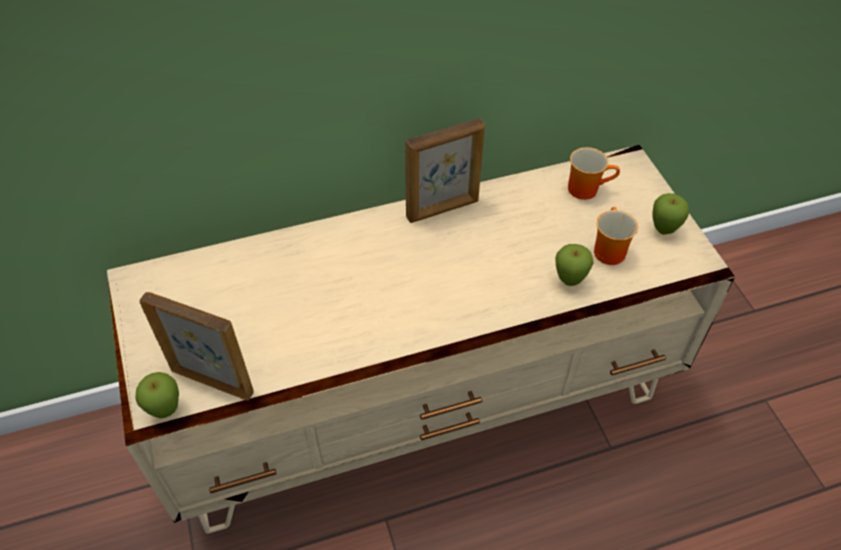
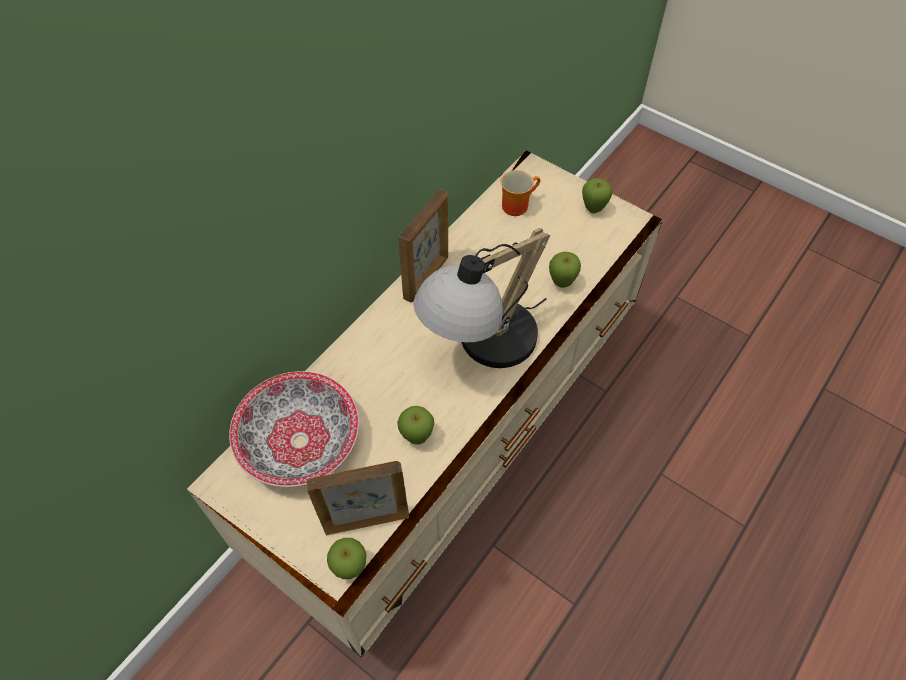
camera: 35 degrees left, 5 degrees up
mug [594,207,638,265] -> none
none -> bowl [229,371,359,487]
none -> apple [397,406,434,444]
none -> table lamp [414,228,550,368]

